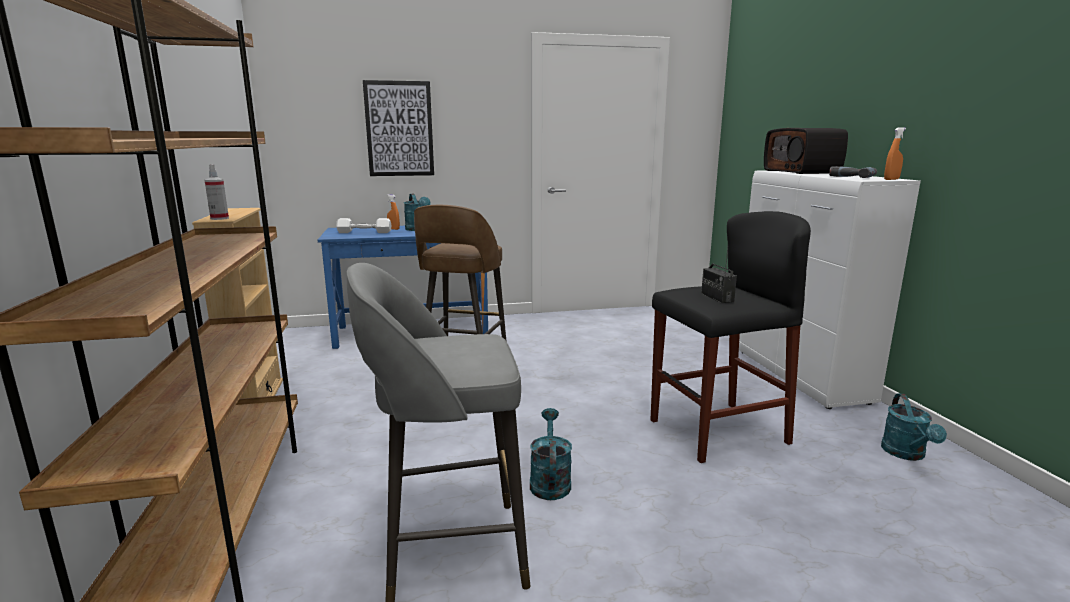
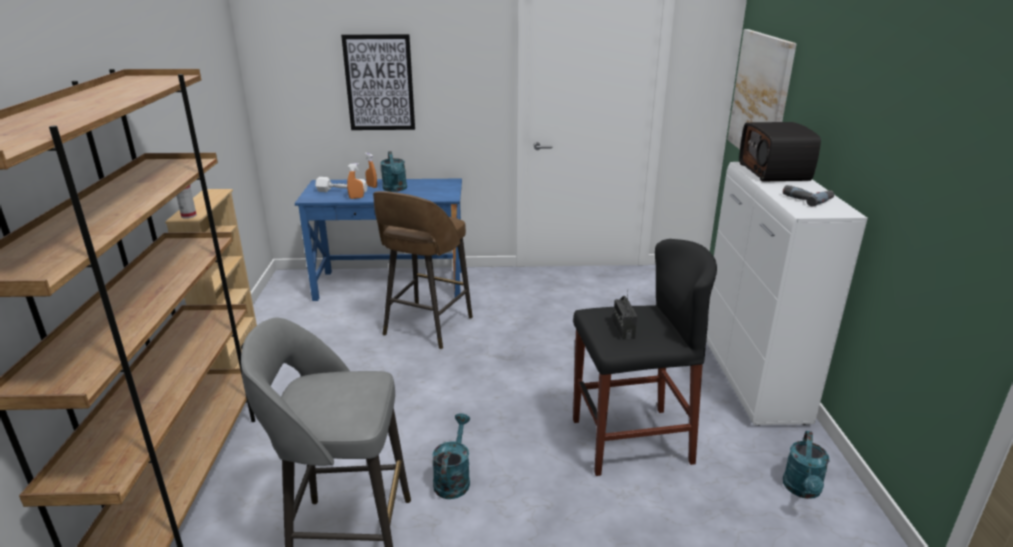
camera: 10 degrees right, 10 degrees up
orange spray bottle [884,127,906,180] -> orange spray bottle moved to [347,163,364,199]
none -> picture [727,29,797,149]

